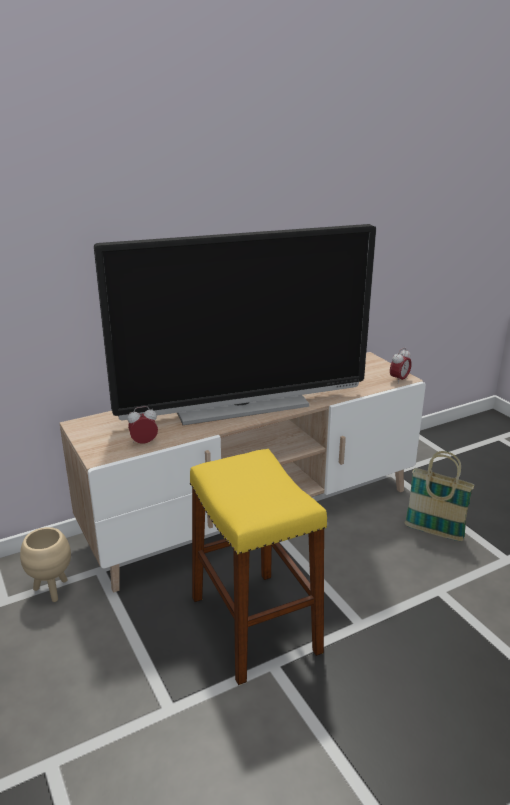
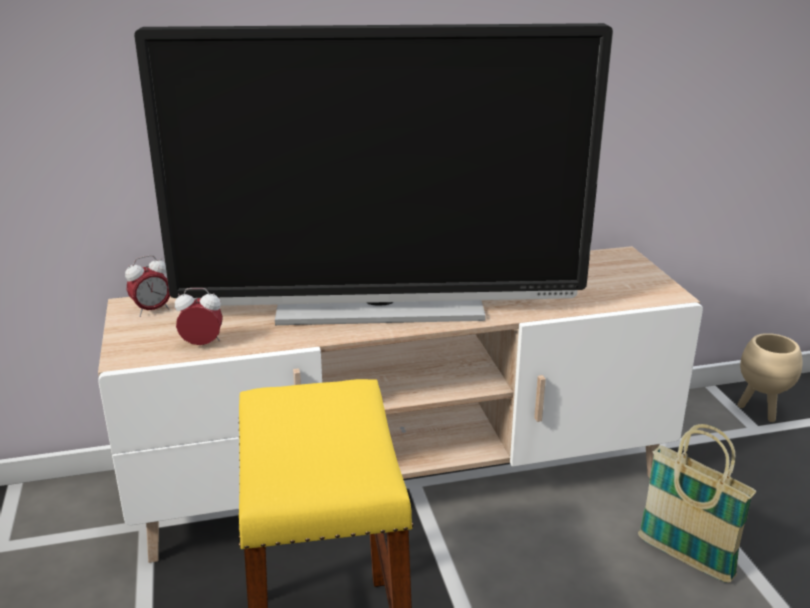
camera: 15 degrees right, 0 degrees up
beige planter [20,527,71,602] -> beige planter moved to [737,333,803,422]
alarm clock [390,347,412,384] -> alarm clock moved to [125,255,170,317]

